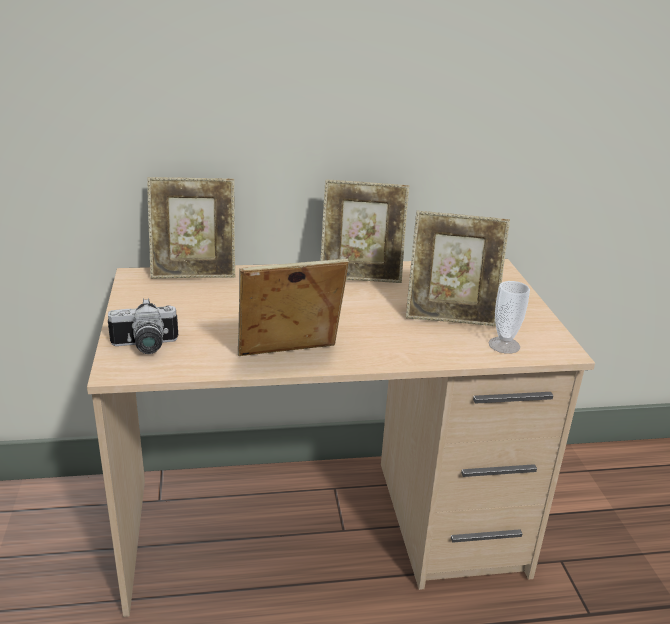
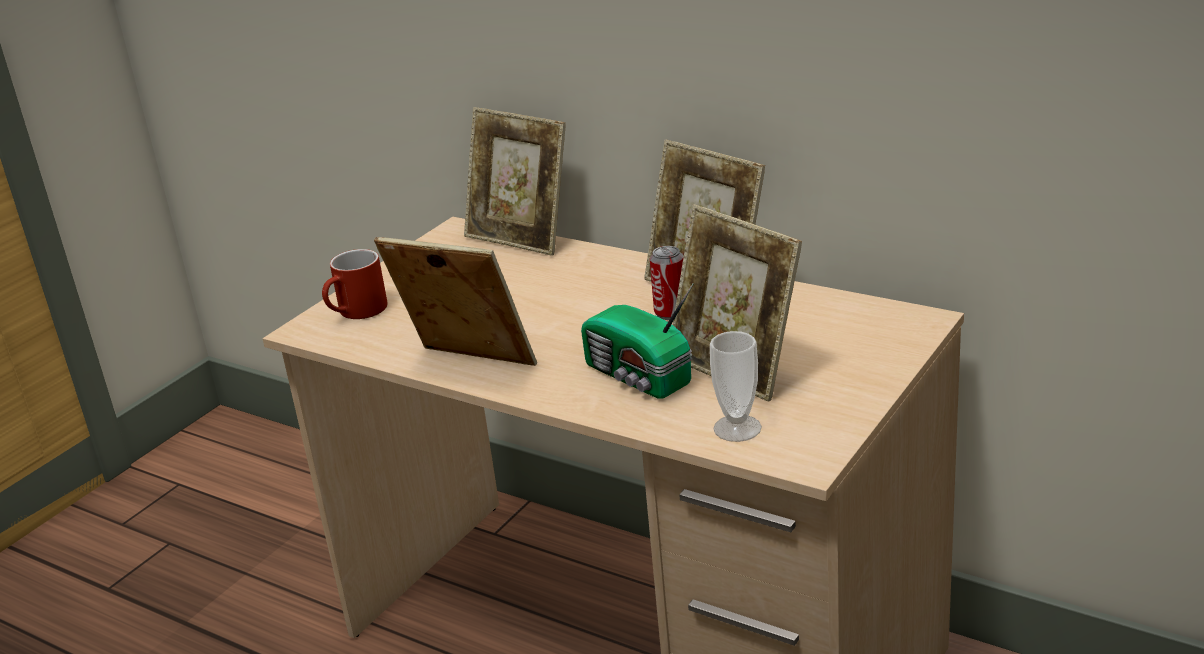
camera: 45 degrees right, 0 degrees up
camera [108,298,178,354] -> red mug [322,249,388,319]
none -> radio [581,283,694,399]
none -> can [650,246,684,320]

